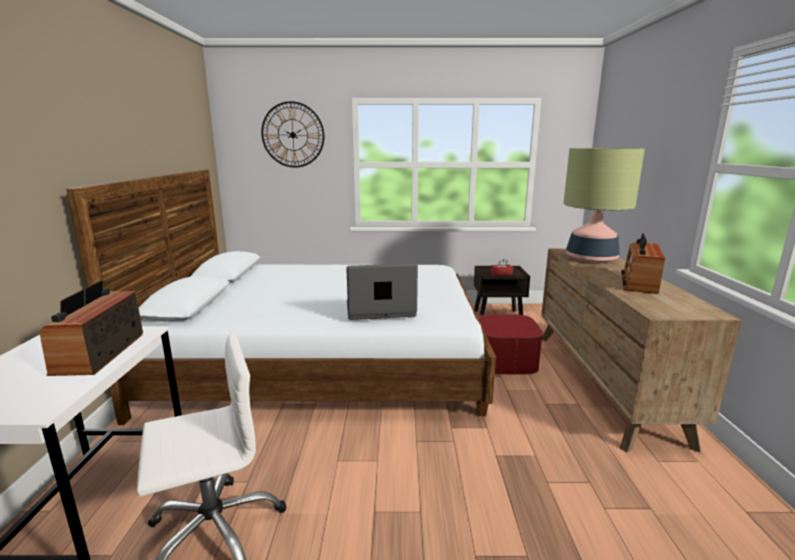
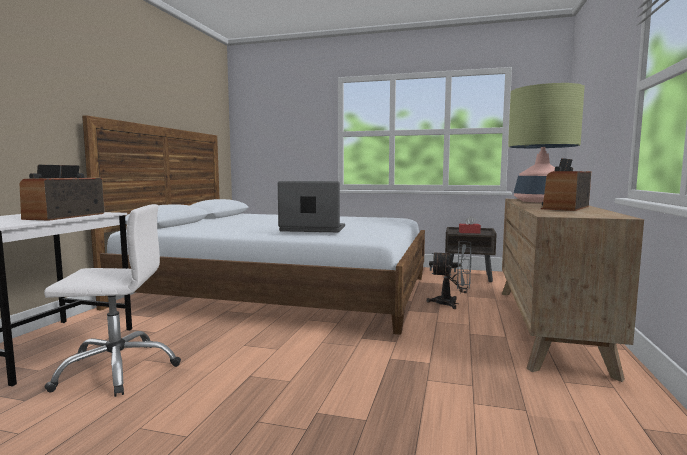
camera: 15 degrees right, 10 degrees down
wall clock [261,101,324,168] -> none
ottoman [478,314,543,374] -> grey fan [427,241,472,309]

